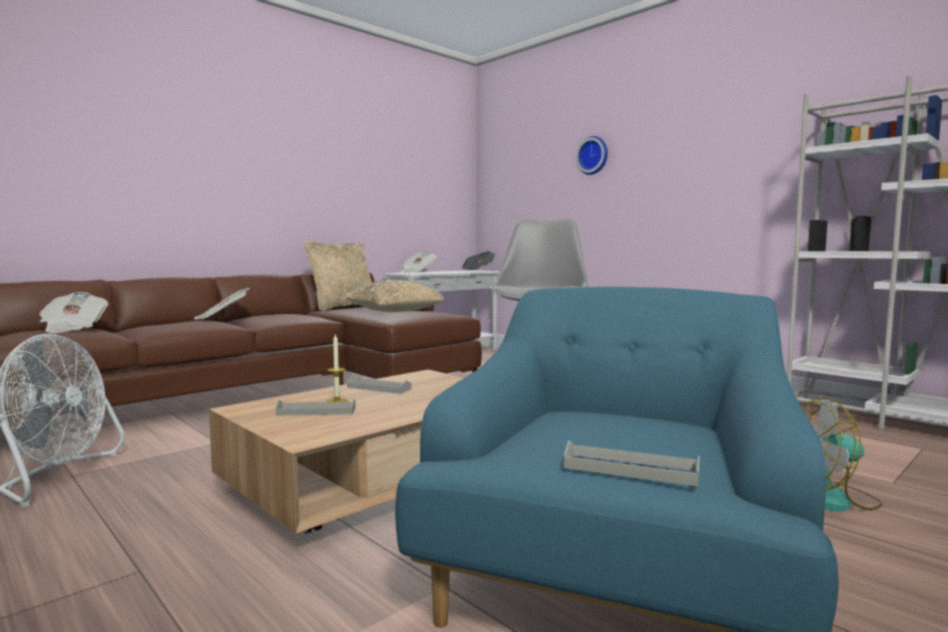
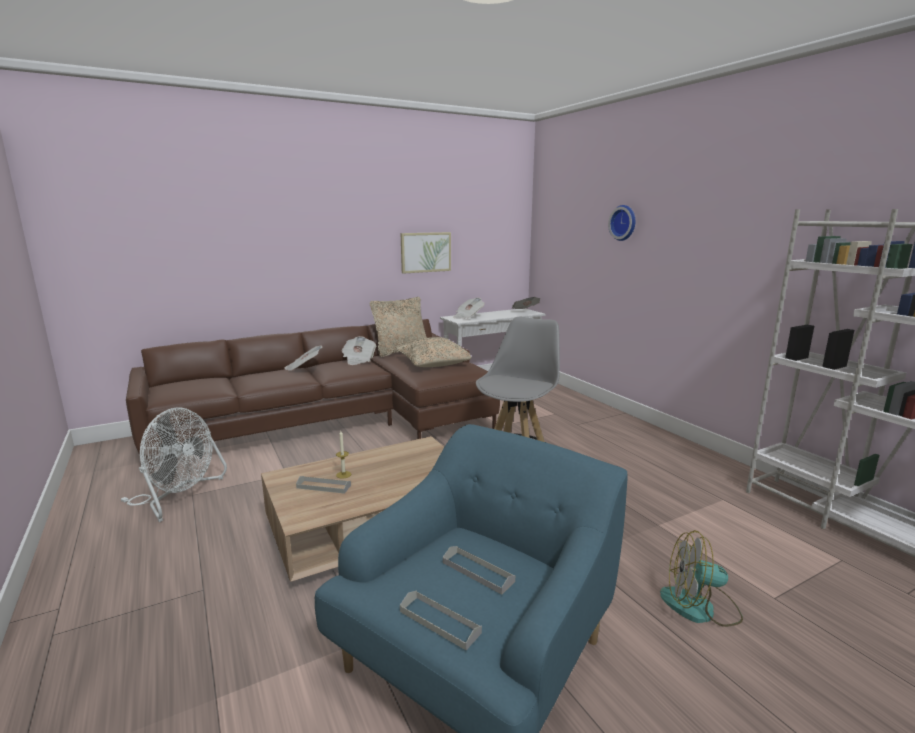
camera: 15 degrees right, 10 degrees up
newspaper [39,292,108,333] -> newspaper moved to [342,336,376,365]
grey tray [347,375,412,394] -> grey tray moved to [443,546,515,595]
none -> picture [401,232,451,274]

